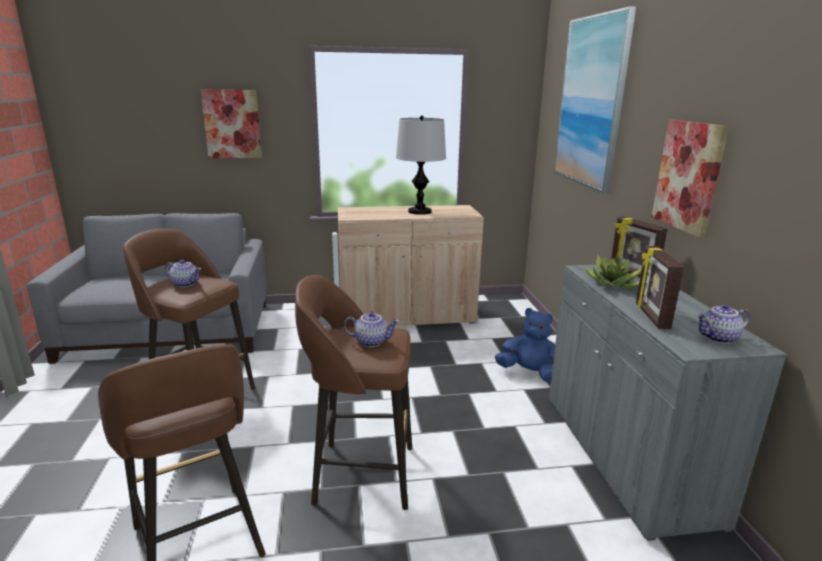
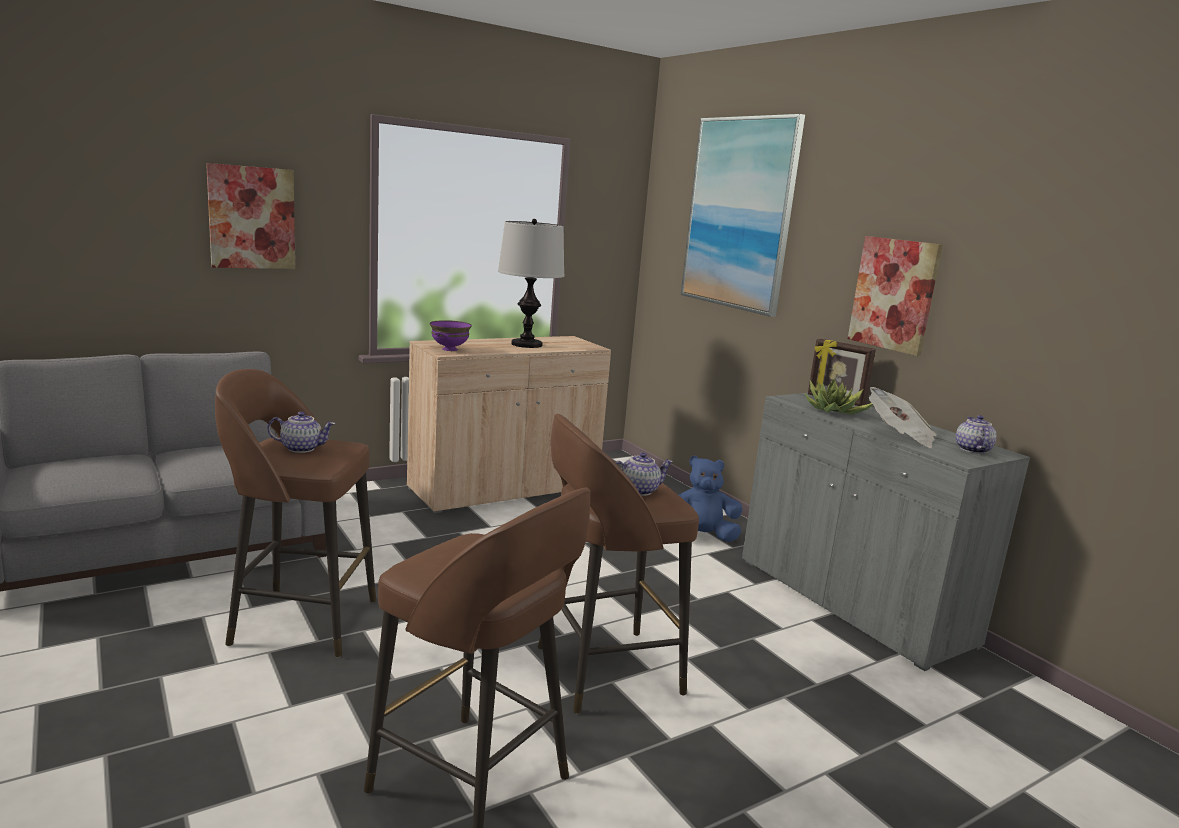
camera: 25 degrees left, 5 degrees down
picture frame [636,246,684,329] -> newspaper [869,387,937,448]
teapot [696,304,750,344] -> teapot turned 135 degrees clockwise [956,415,997,454]
none -> purple bowl [430,320,472,351]

